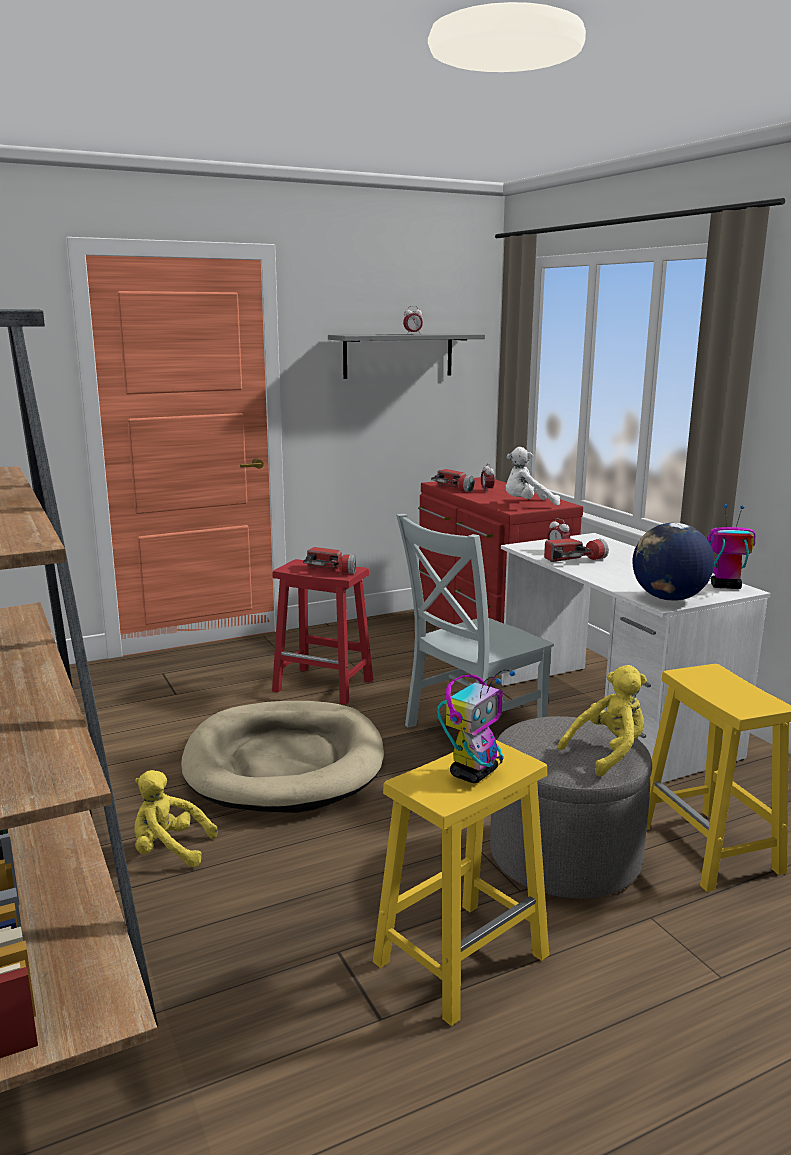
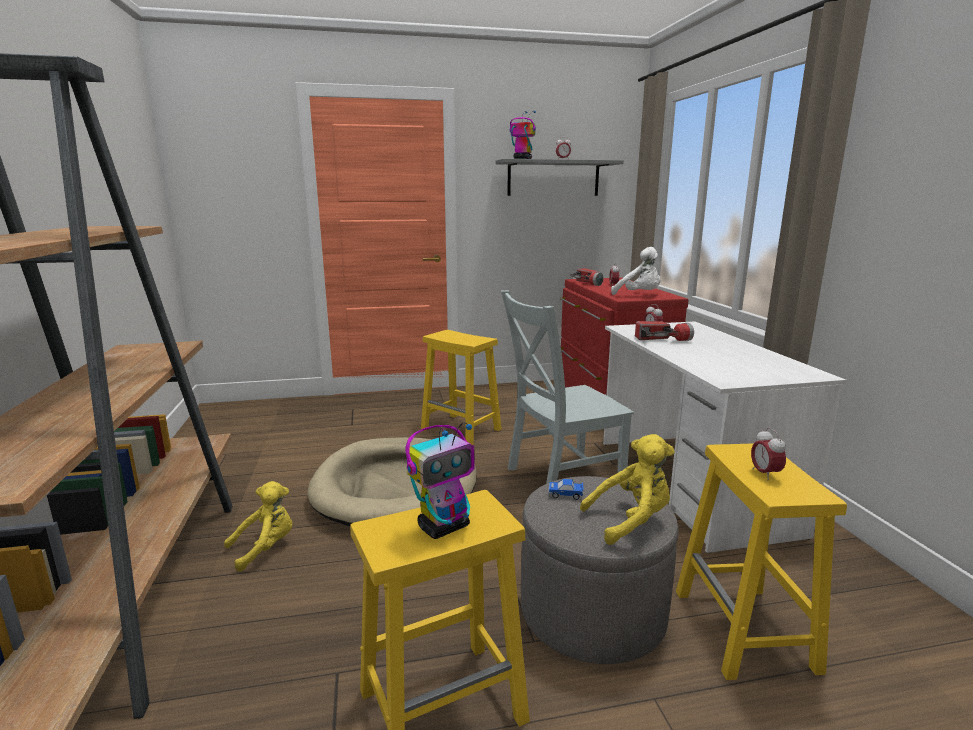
camera: 15 degrees right, 0 degrees up
yellow plush toy [135,770,218,867] -> yellow plush toy turned 120 degrees clockwise [224,481,293,572]
red stool [272,559,373,705] -> yellow stool [421,330,502,445]
flashlight [303,547,356,574] -> none
white plush toy [506,447,560,506] -> white plush toy turned 135 degrees counterclockwise [611,247,661,295]
globe [632,523,714,601] -> none
toy robot [707,504,756,589] -> toy robot moved to [510,111,536,159]
none -> toy car [549,479,584,500]
none -> alarm clock [751,428,786,480]

